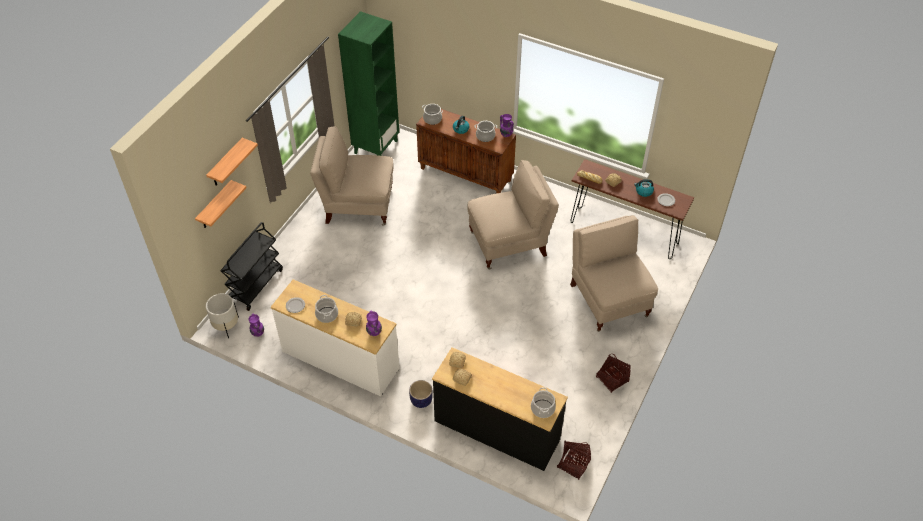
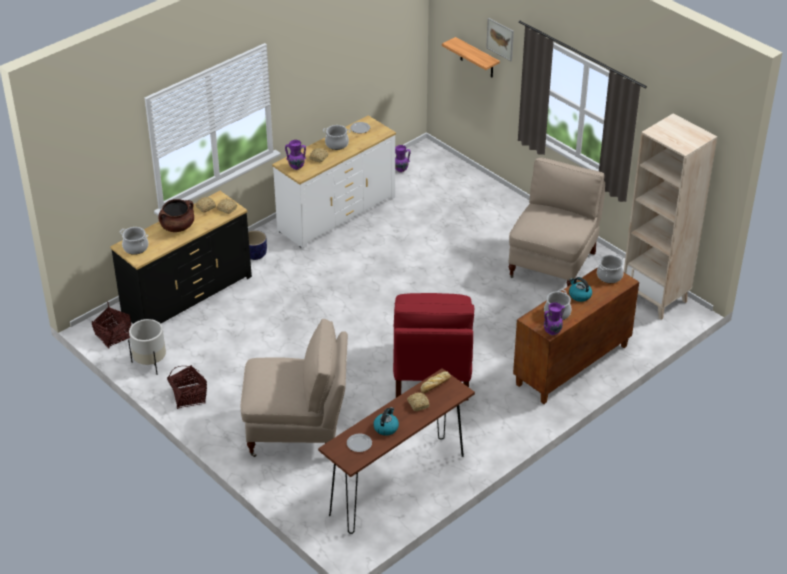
camera: 110 degrees right, 10 degrees down
shelf [206,138,258,185] -> picture [486,18,514,61]
white planter [206,294,239,338] -> white planter moved to [128,319,166,375]
black cart [221,222,283,311] -> none
green bookcase [338,11,399,156] -> beige bookcase [624,113,717,320]
beige chair [467,160,559,269] -> red chair [393,293,474,400]
none -> brown cooking pot [158,199,194,232]

